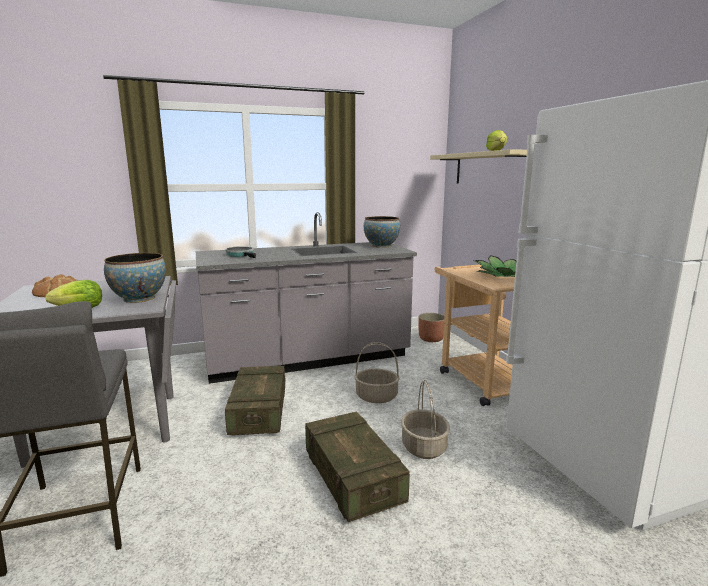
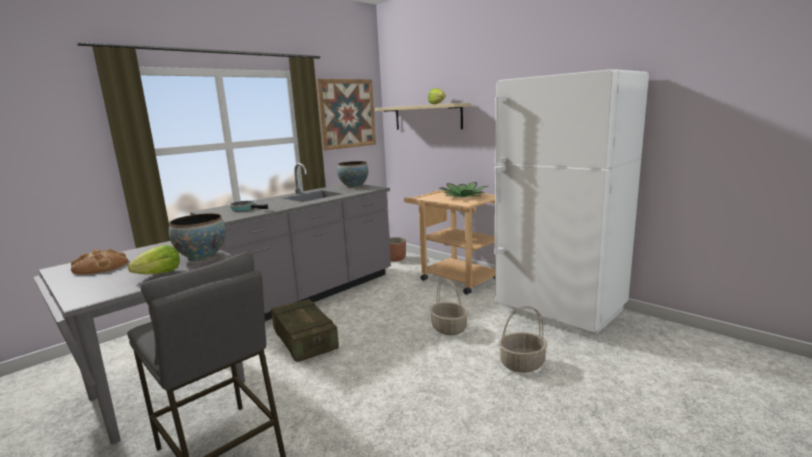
camera: 25 degrees left, 0 degrees up
crate [305,411,410,522] -> none
basket [354,342,400,403] -> basket moved to [499,306,547,372]
none -> picture [316,79,376,151]

